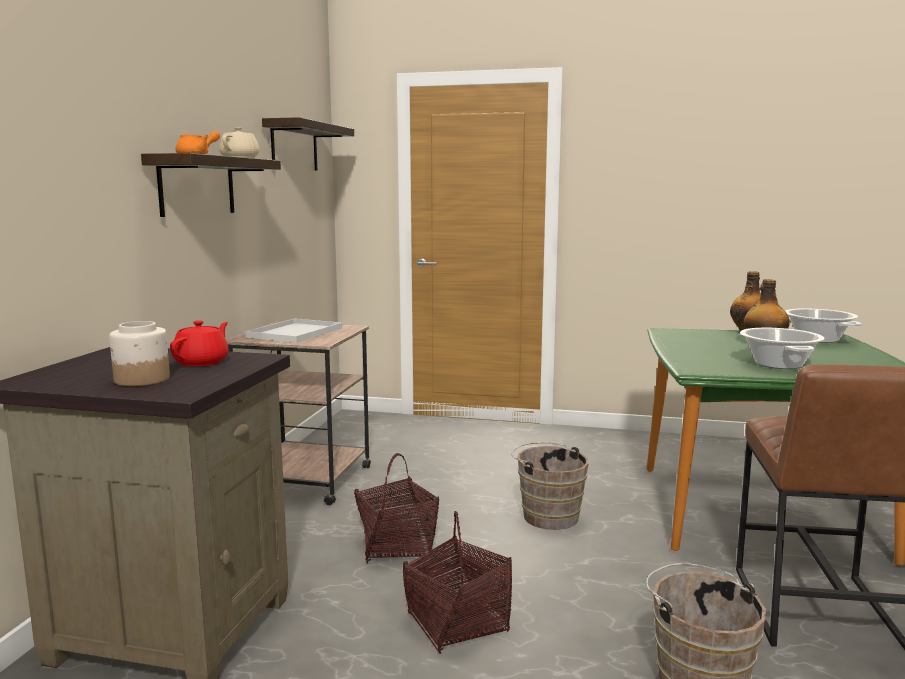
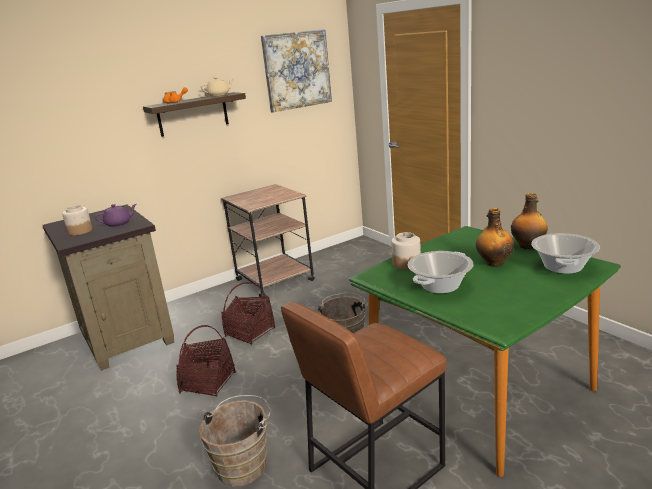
camera: 45 degrees right, 10 degrees up
red teapot [170,320,229,366] -> purple teapot [95,204,137,227]
white tray [245,318,342,343] -> none
shelf [262,117,354,171] -> picture [261,29,332,113]
none -> jar [391,232,421,270]

